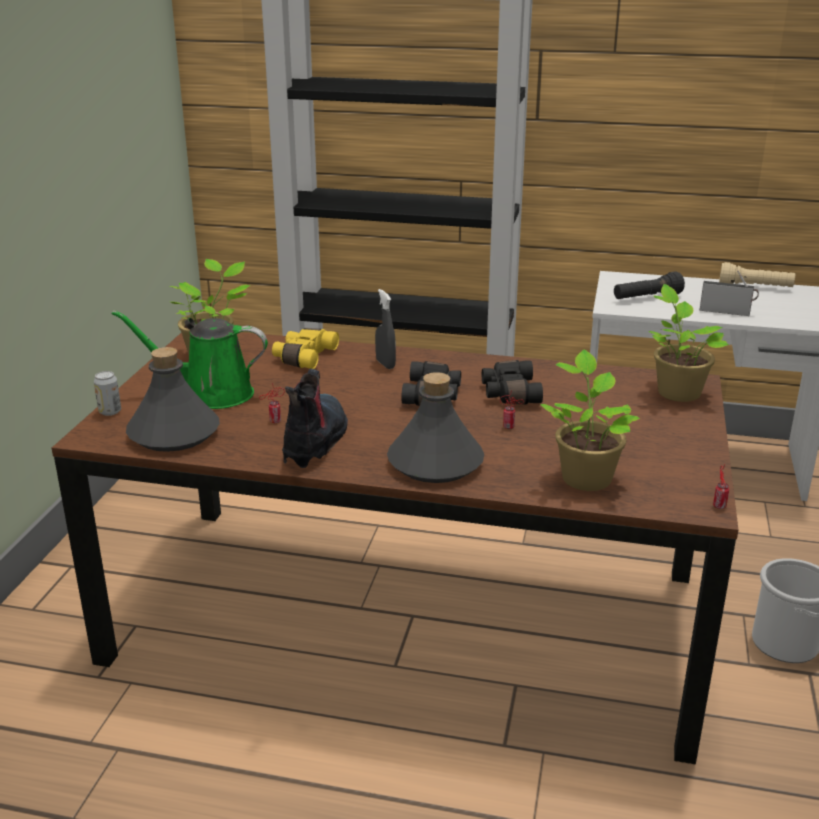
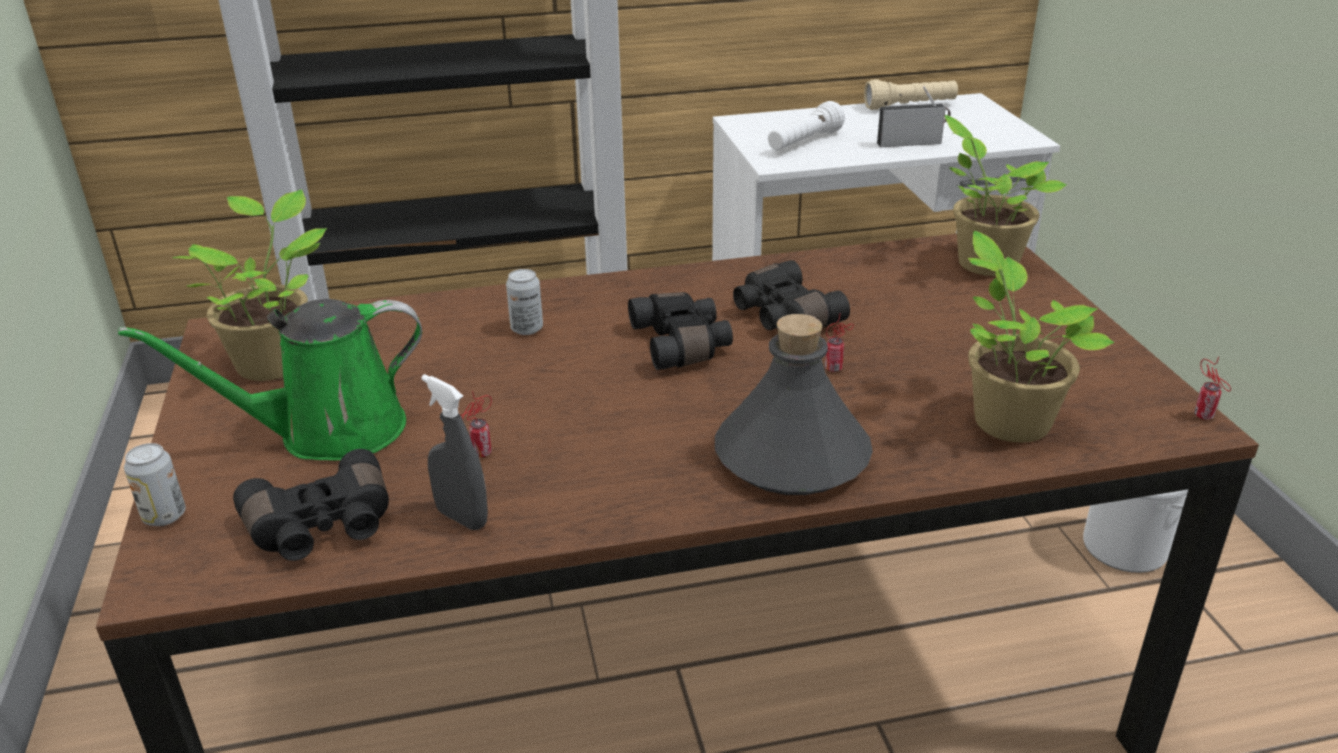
camera: 25 degrees left, 5 degrees up
grey bottle [126,347,220,452] -> black binoculars [233,449,389,561]
yellow binoculars [272,328,339,369] -> none
boot [282,369,348,468] -> none
grey spray bottle [375,289,396,369] -> grey spray bottle moved to [421,374,488,530]
black flashlight [614,271,685,299] -> white flashlight [768,101,845,150]
none -> can [506,269,543,335]

